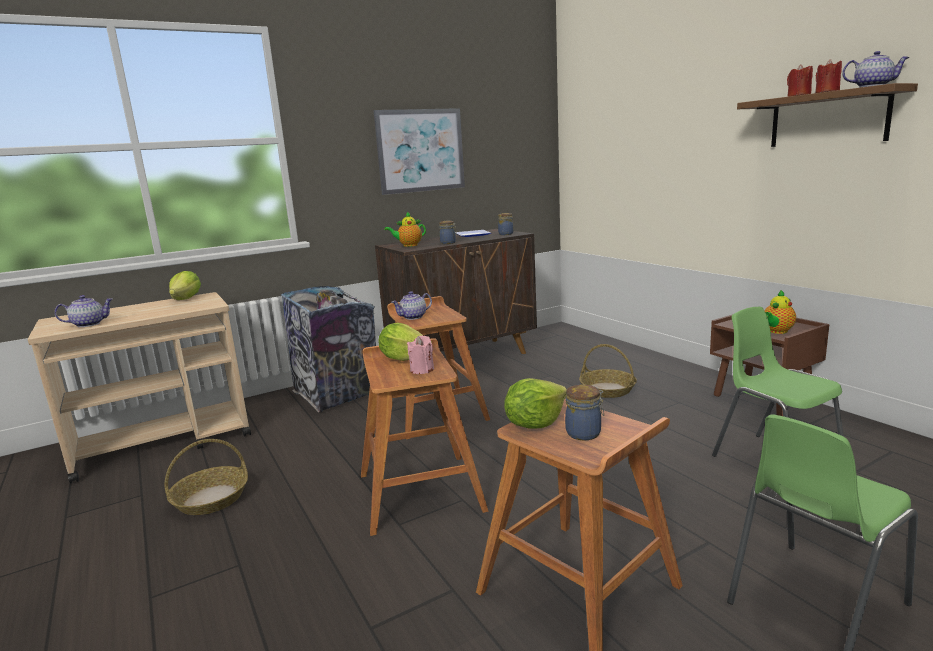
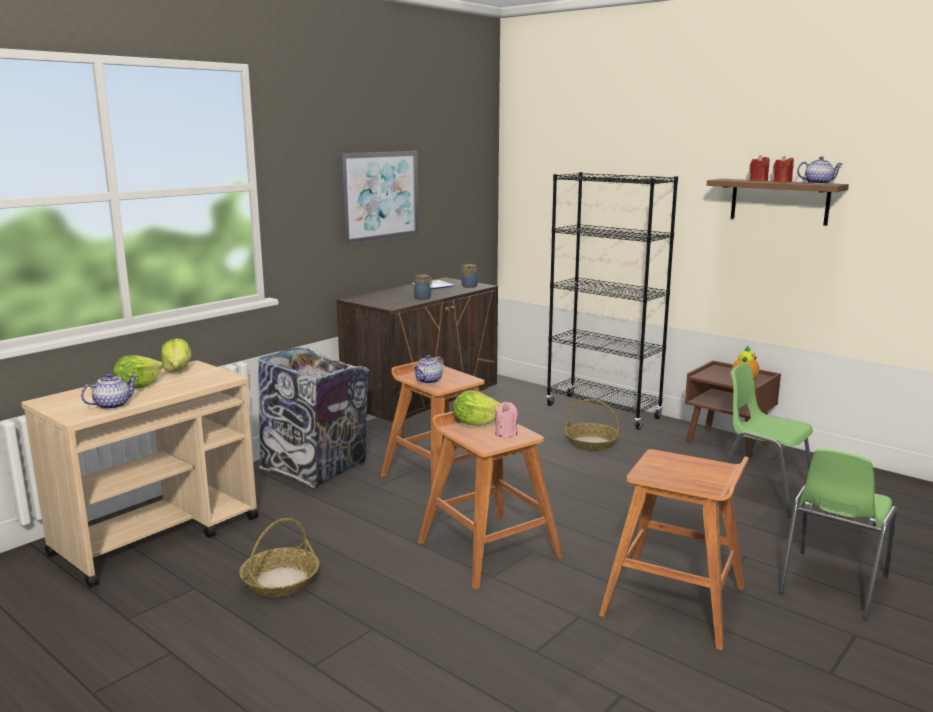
camera: 20 degrees left, 0 degrees up
teapot [384,212,426,247] -> none
lettuce [504,378,567,429] -> lettuce moved to [113,355,163,388]
jar [565,385,604,440] -> none
none -> black bookcase [546,172,678,430]

